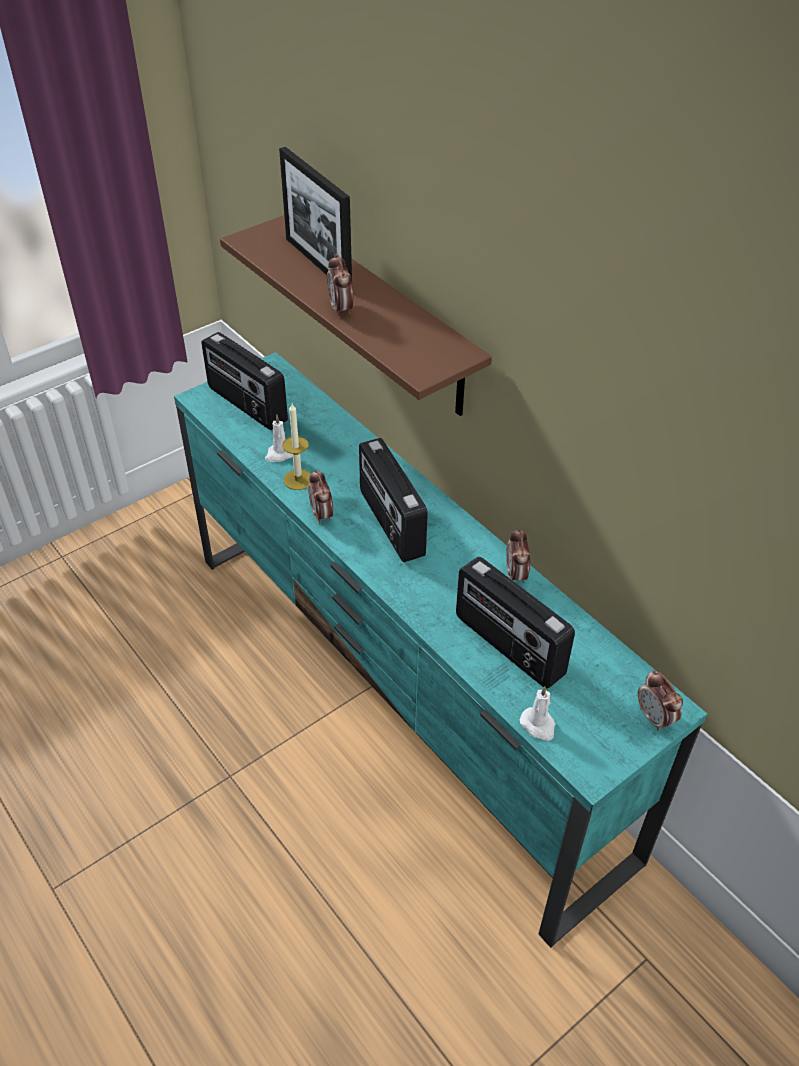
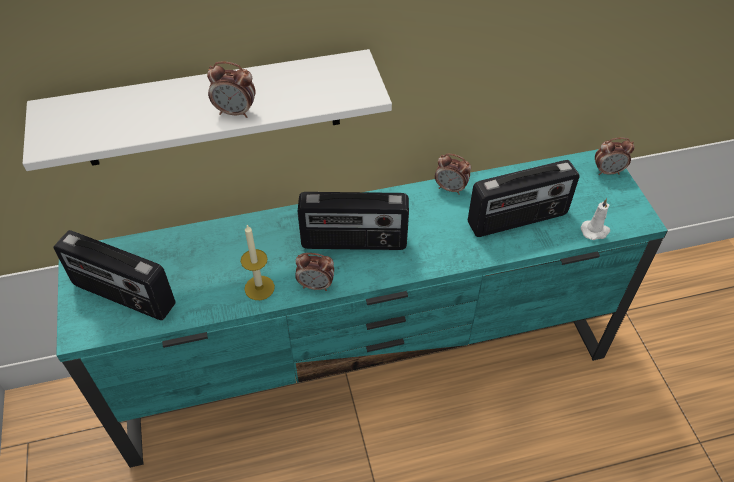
camera: 65 degrees left, 5 degrees up
radio [201,332,288,430] -> radio turned 45 degrees clockwise [53,230,176,320]
brown shelf [220,215,492,416] -> white shelf [23,49,392,171]
white candle [265,415,293,462] -> none
picture frame [279,147,352,281] -> none

